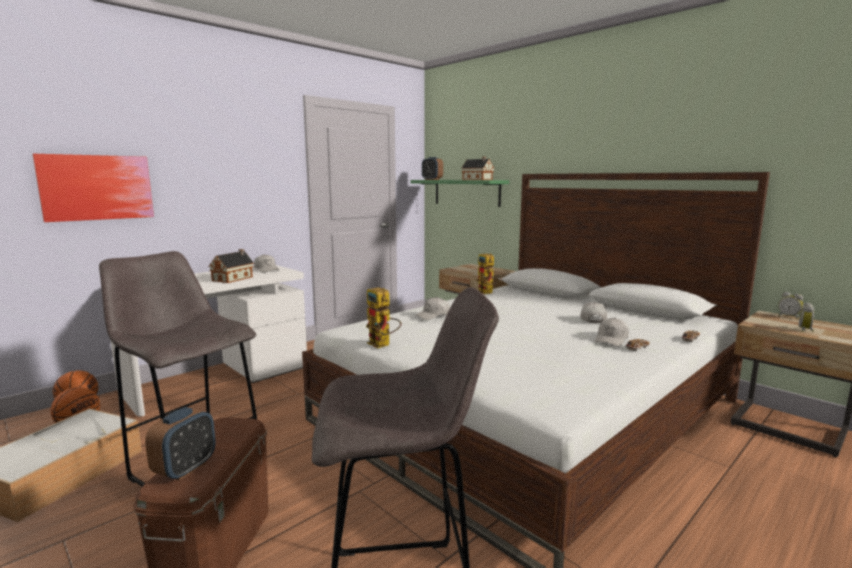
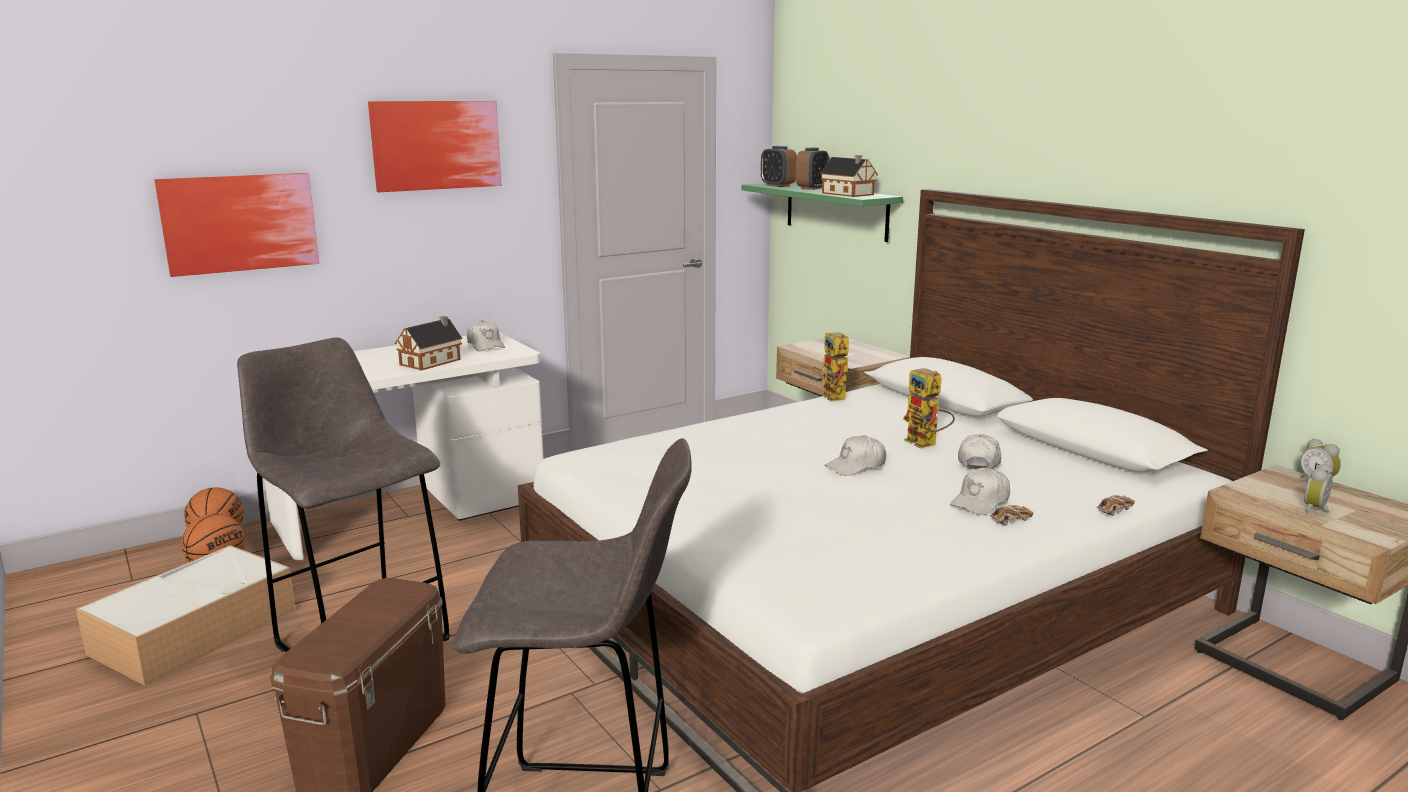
camera: 10 degrees right, 5 degrees up
alarm clock [145,407,215,481] -> alarm clock moved to [796,147,829,190]
toy robot [366,287,401,348] -> toy robot moved to [903,368,955,448]
white cap [415,297,450,320] -> white cap moved to [824,435,886,476]
none -> picture [368,101,501,192]

